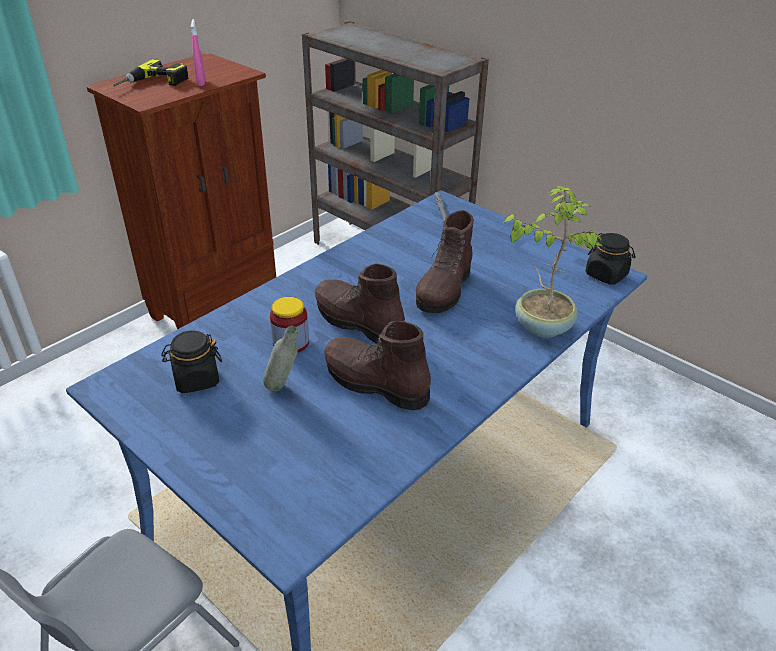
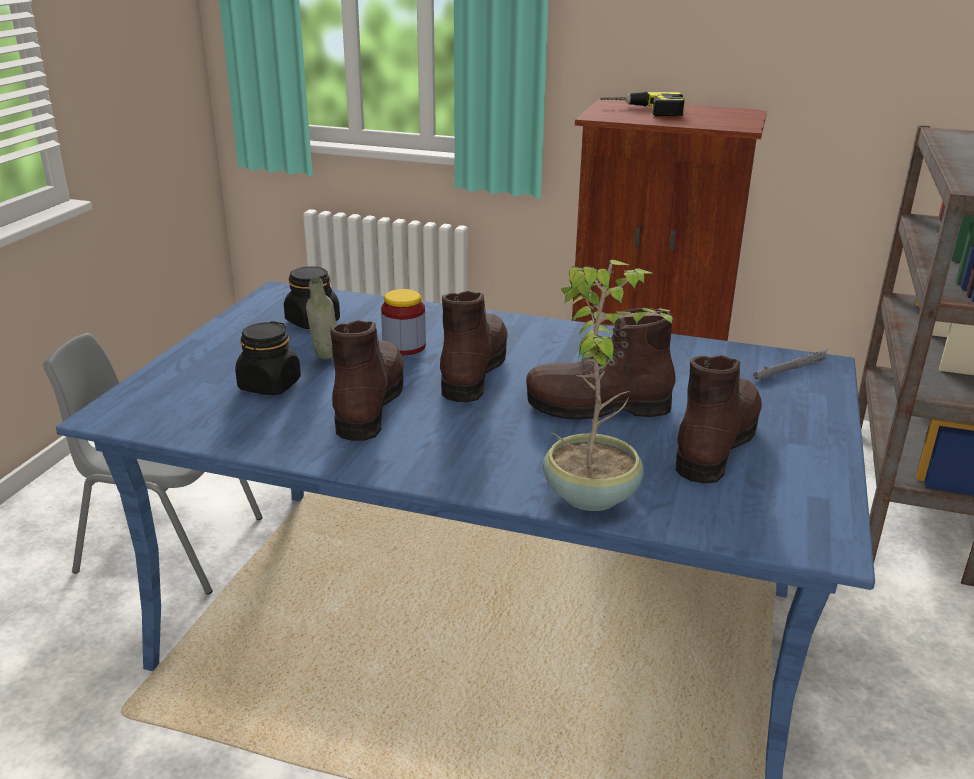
camera: 65 degrees right, 10 degrees down
pink spray bottle [191,19,206,86] -> none
black jar [585,233,635,284] -> black jar moved to [235,321,301,395]
none -> brown boot [675,355,762,483]

